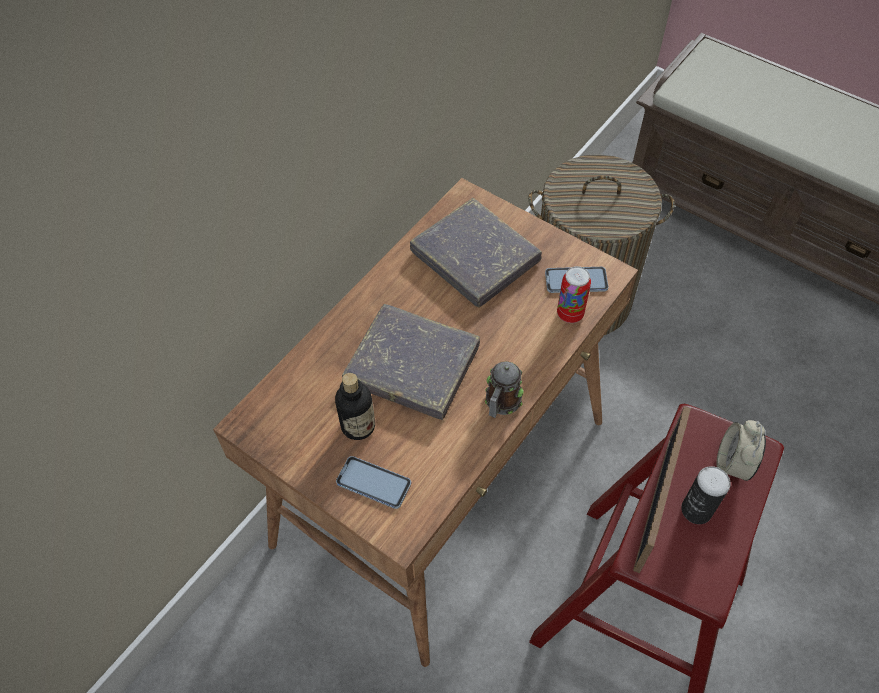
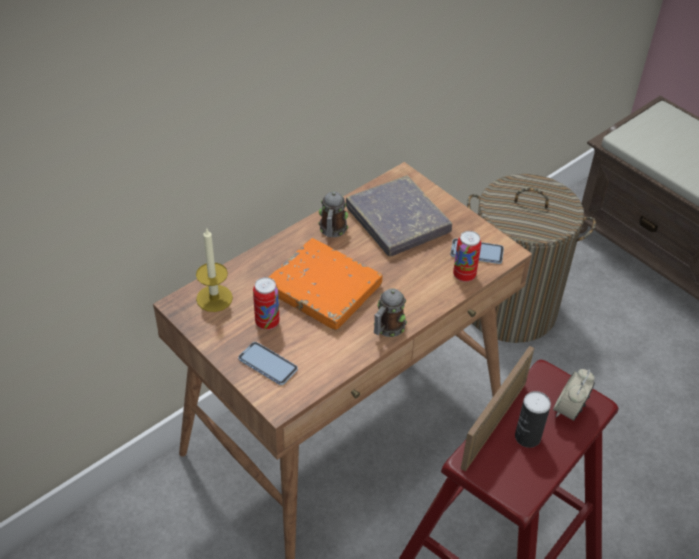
camera: 10 degrees right, 10 degrees down
bottle [335,373,375,440] -> can [253,277,279,330]
grey book [342,304,480,420] -> orange book [269,238,382,331]
none -> candle [196,227,233,312]
none -> mug [318,191,348,238]

